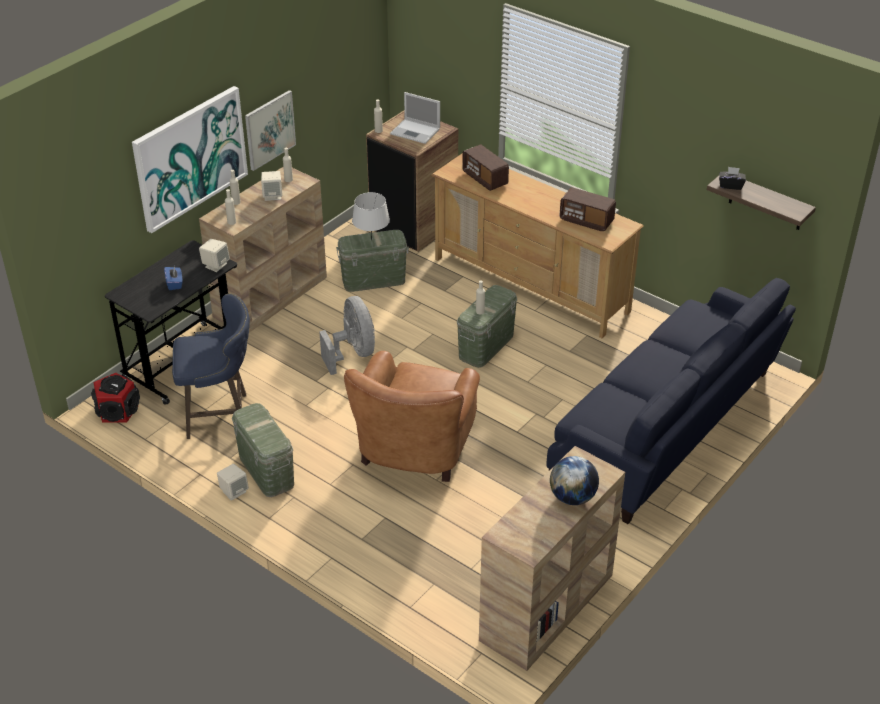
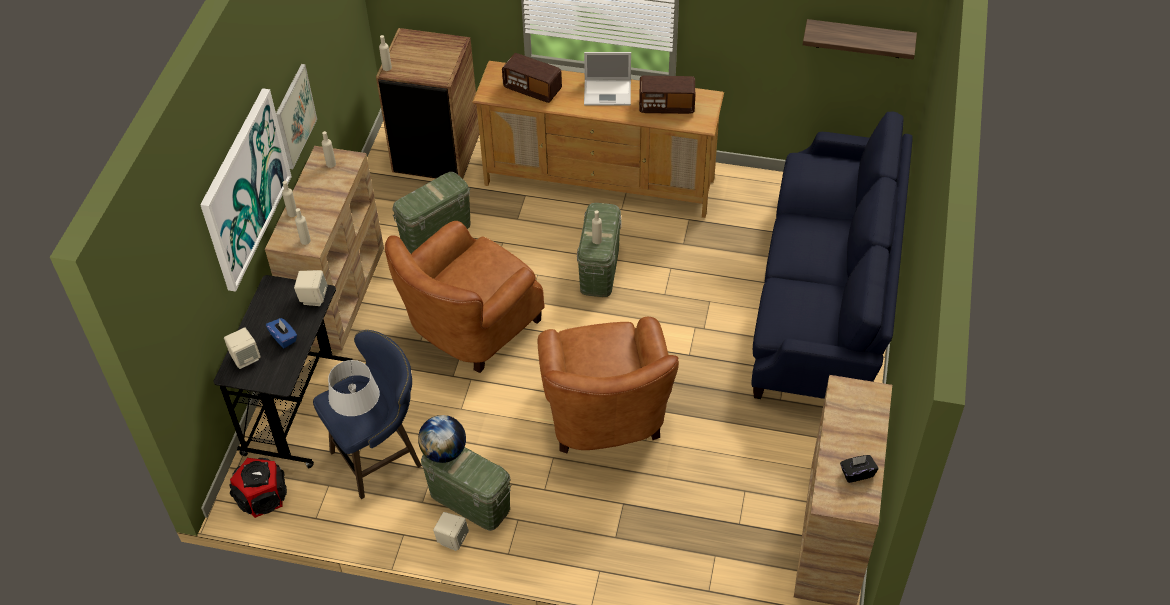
camera: 25 degrees left, 10 degrees up
beige speaker [261,171,282,201] -> beige speaker moved to [224,327,261,369]
grey fan [319,296,375,375] -> brown armchair [385,221,545,373]
grey table lamp [352,192,390,241] -> grey table lamp moved to [328,360,380,416]
laptop [390,92,440,144] -> laptop moved to [584,52,631,106]
globe [550,456,599,505] -> globe moved to [418,415,466,463]
black tissue box [719,167,746,190] -> black tissue box moved to [840,455,878,483]

